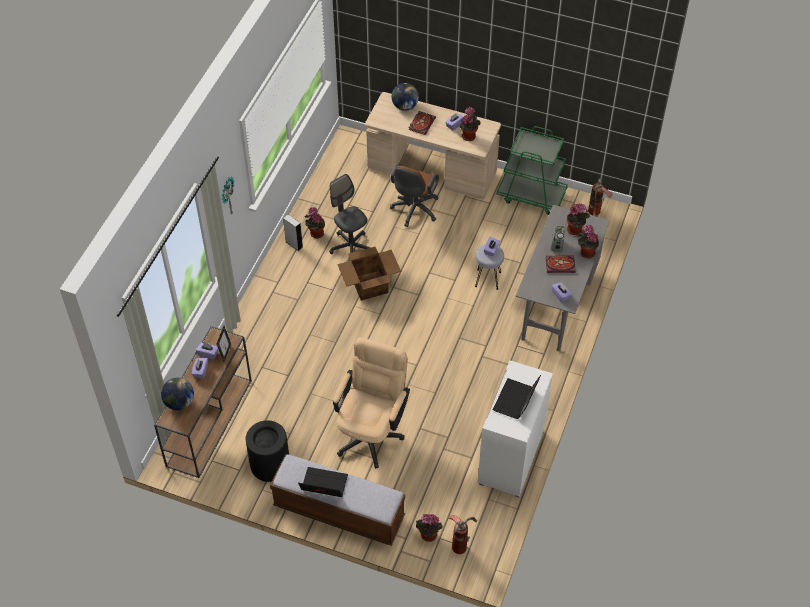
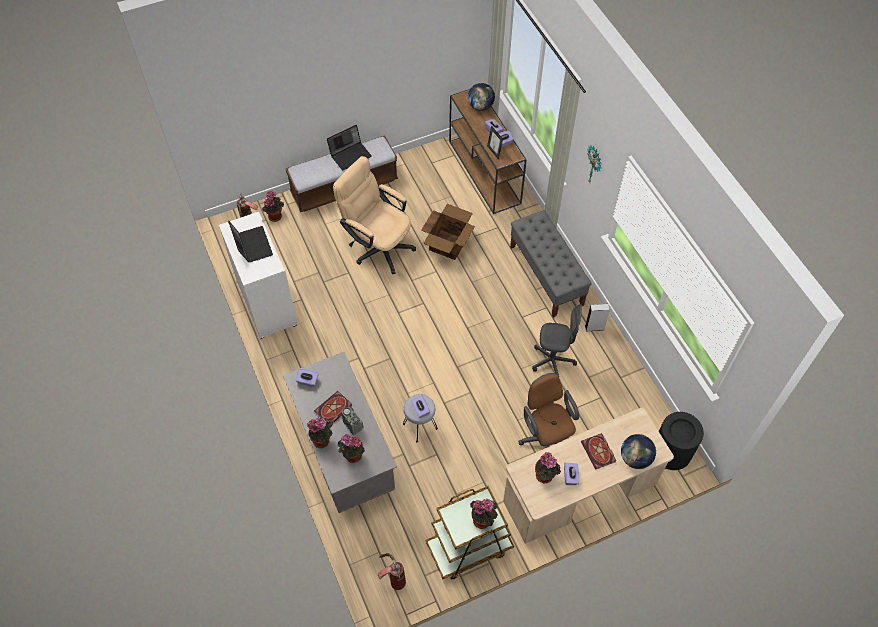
camera: 135 degrees right, 5 degrees up
black trash can [246,420,290,482] -> black trash can moved to [659,412,704,470]
potted plant [305,207,325,239] -> potted plant moved to [470,499,498,529]
beige office chair [333,337,410,469] -> beige office chair turned 150 degrees clockwise [333,156,416,274]
cardboard box [337,247,401,301] -> cardboard box moved to [421,204,475,260]
green cart [496,126,568,215] -> brown cart [426,486,514,579]
none -> grey bench [510,210,592,318]

